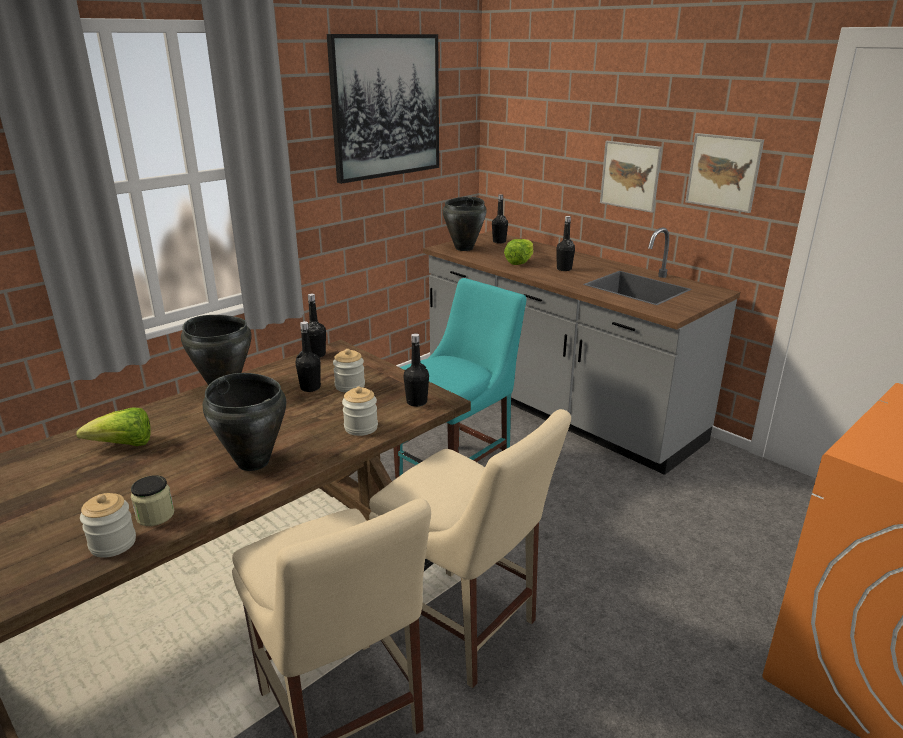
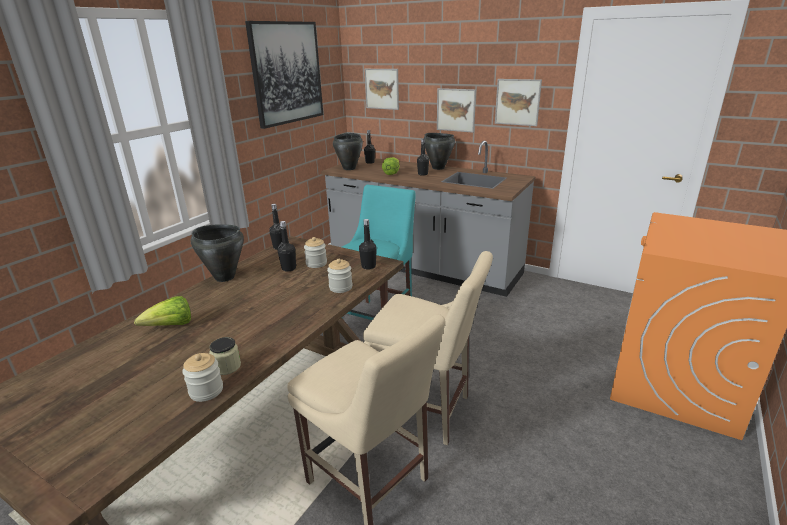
camera: 15 degrees left, 0 degrees up
black cooking pot [203,373,286,471] -> black cooking pot moved to [423,133,455,170]
none -> picture [364,69,399,110]

